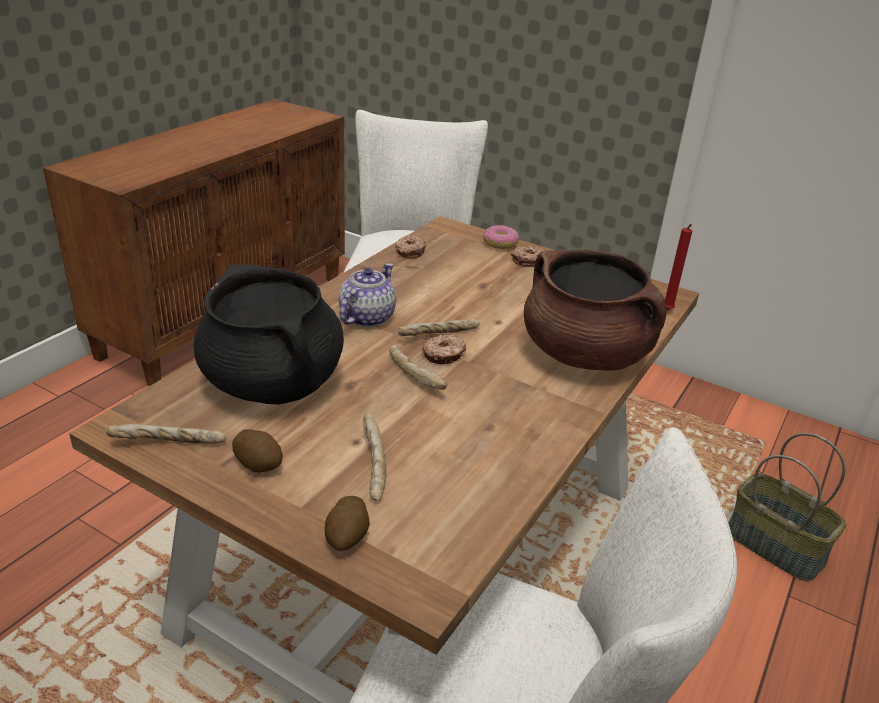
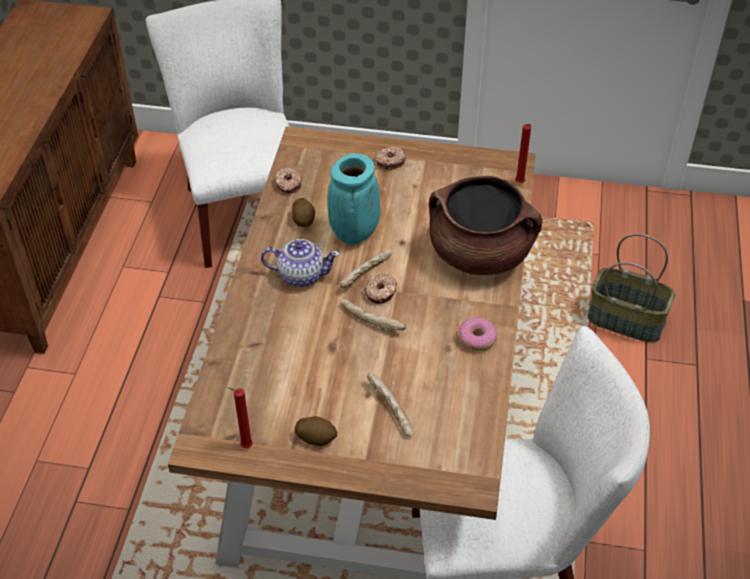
camera: 20 degrees left, 15 degrees up
bread [106,424,227,444] -> red candle [227,387,253,448]
black cooking pot [194,264,344,405] -> none
potato [325,496,370,551] -> potato moved to [292,198,315,227]
teapot [339,263,396,327] -> teapot turned 90 degrees clockwise [261,239,340,287]
donut [483,225,519,249] -> donut moved to [458,317,498,351]
none -> turquoise vase [327,153,380,245]

